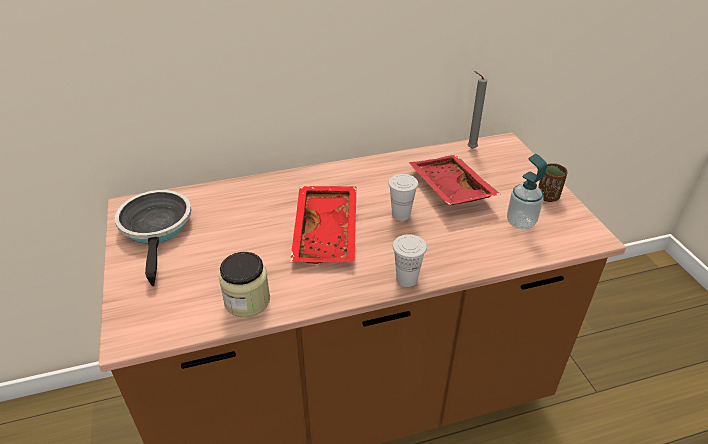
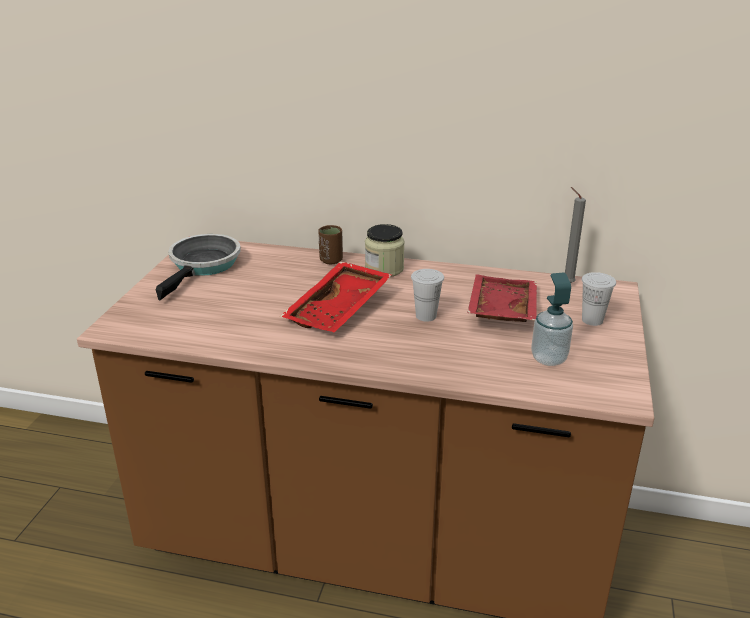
camera: 30 degrees right, 10 degrees down
jar [219,252,270,317] -> jar moved to [365,224,405,277]
white cup [393,234,427,287] -> white cup moved to [582,272,616,326]
brown cup [538,163,568,202] -> brown cup moved to [318,225,343,264]

